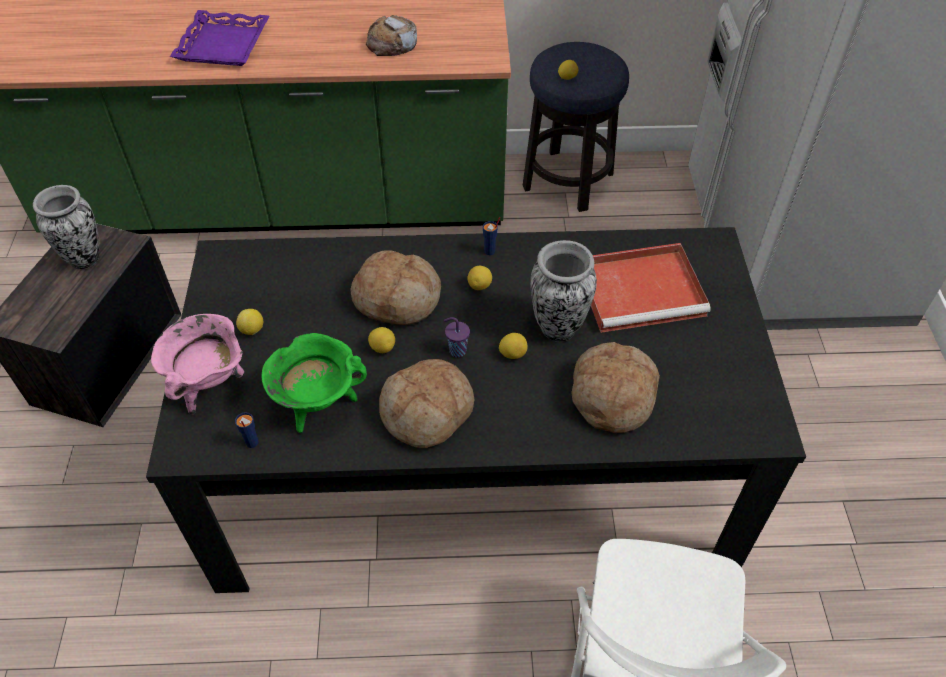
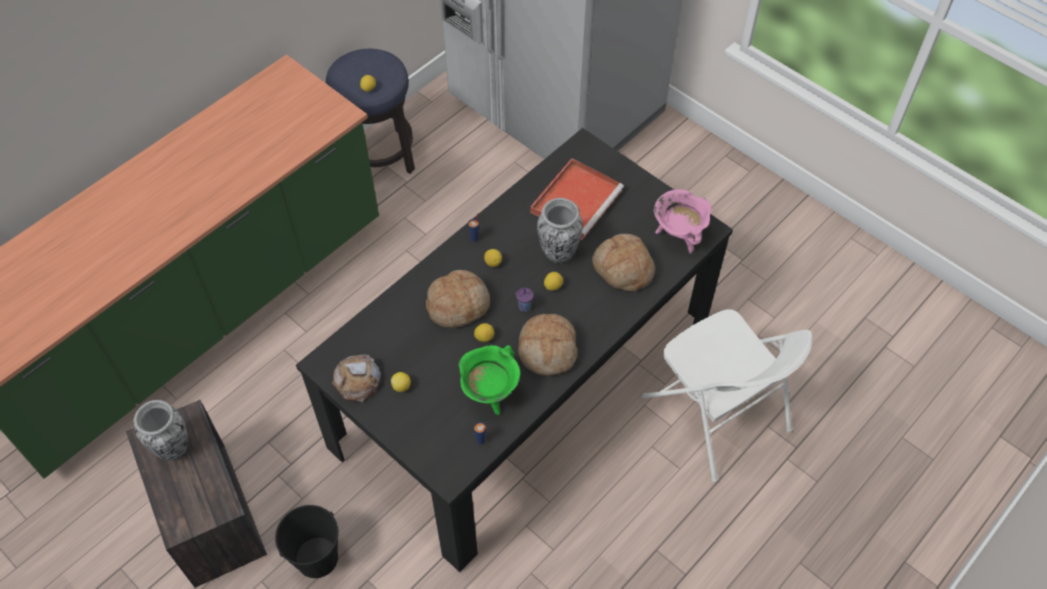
camera: 45 degrees left, 5 degrees up
pink cooking pot [151,314,244,415] -> pink cooking pot moved to [654,189,712,254]
purple tray [170,10,269,66] -> none
bread [366,15,417,56] -> bread moved to [332,355,381,402]
none -> black bucket [275,505,339,578]

